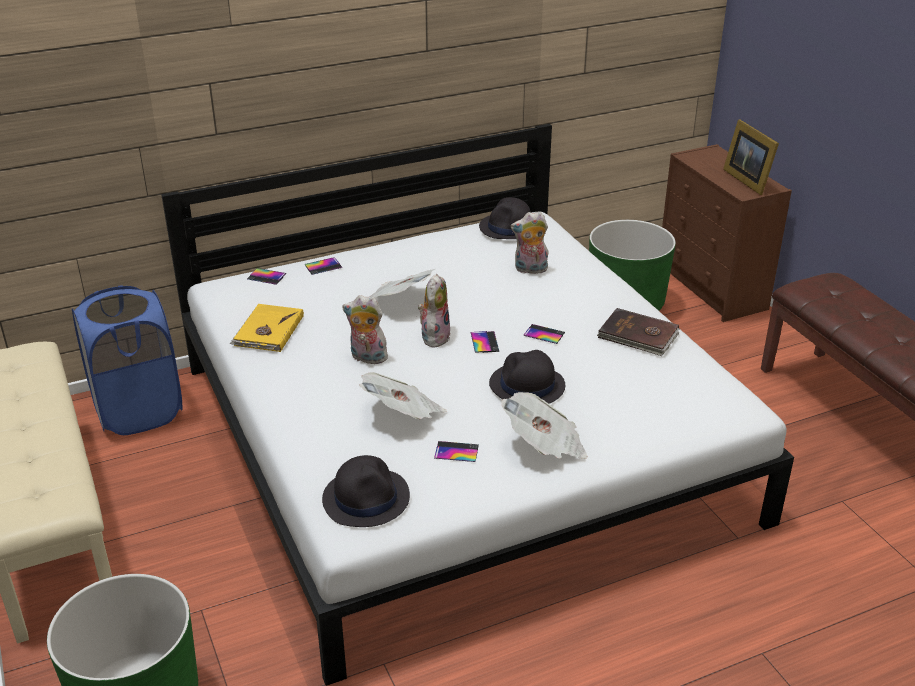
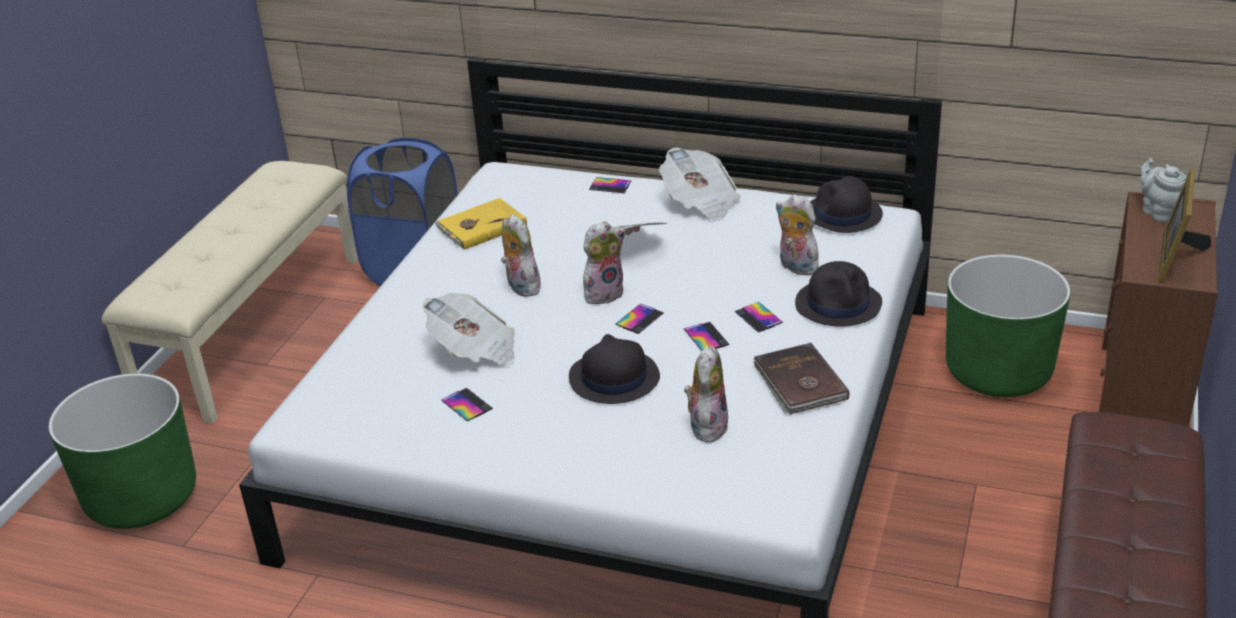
camera: 45 degrees right, 0 degrees up
phone [247,268,286,285] -> phone moved to [734,302,783,332]
black hat [322,455,410,527] -> black hat moved to [795,261,882,327]
newspaper [501,392,588,459] -> newspaper moved to [659,147,741,221]
none -> plush toy [684,346,728,443]
none -> grey teapot [1140,158,1187,222]

